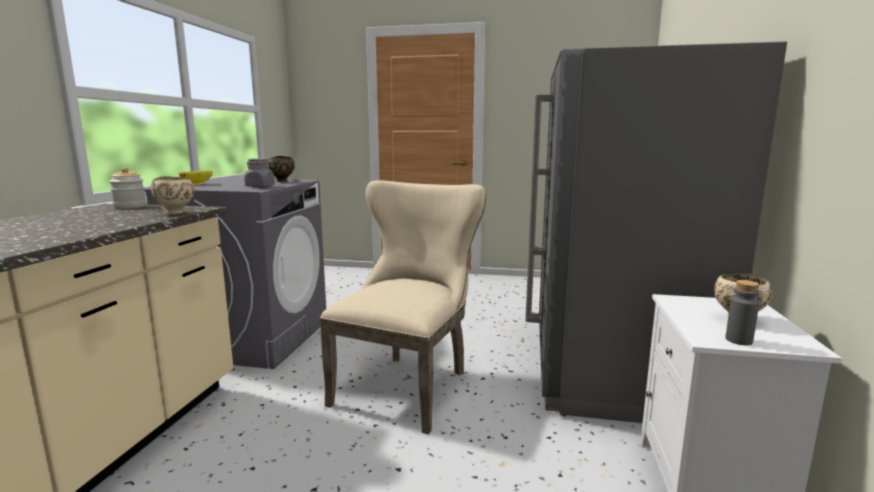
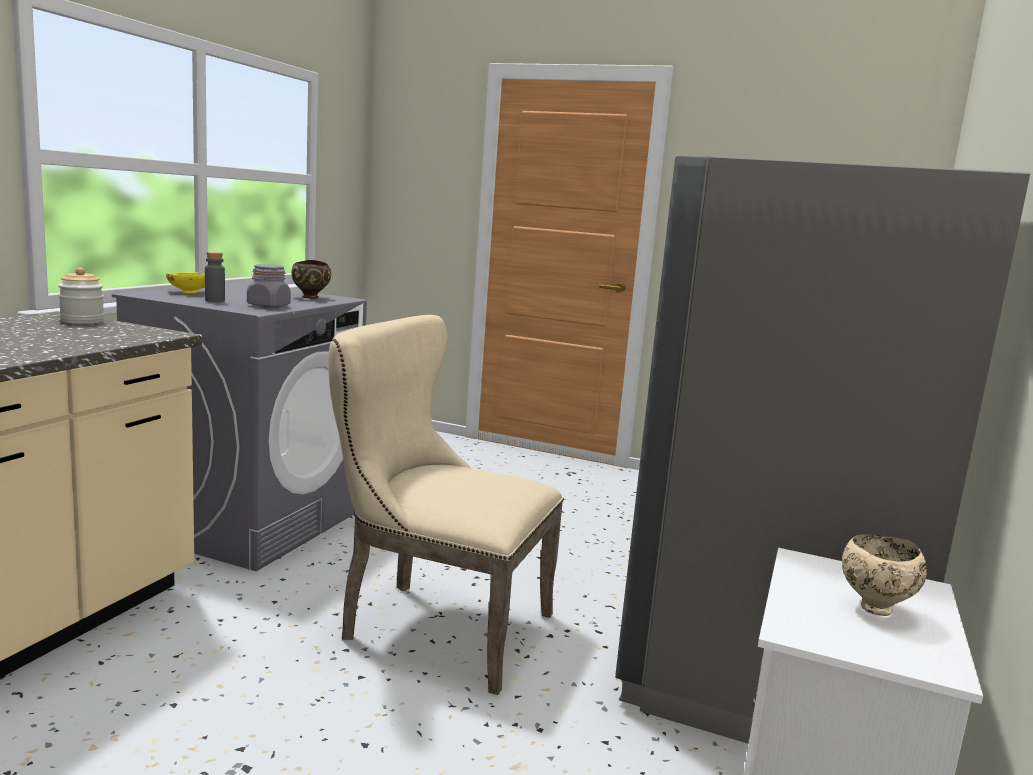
camera: 10 degrees right, 0 degrees up
beige bowl [150,176,194,214] -> none
beige chair [319,180,487,434] -> beige chair turned 105 degrees counterclockwise [328,315,564,695]
grey bottle [726,280,759,345] -> grey bottle moved to [205,252,225,302]

